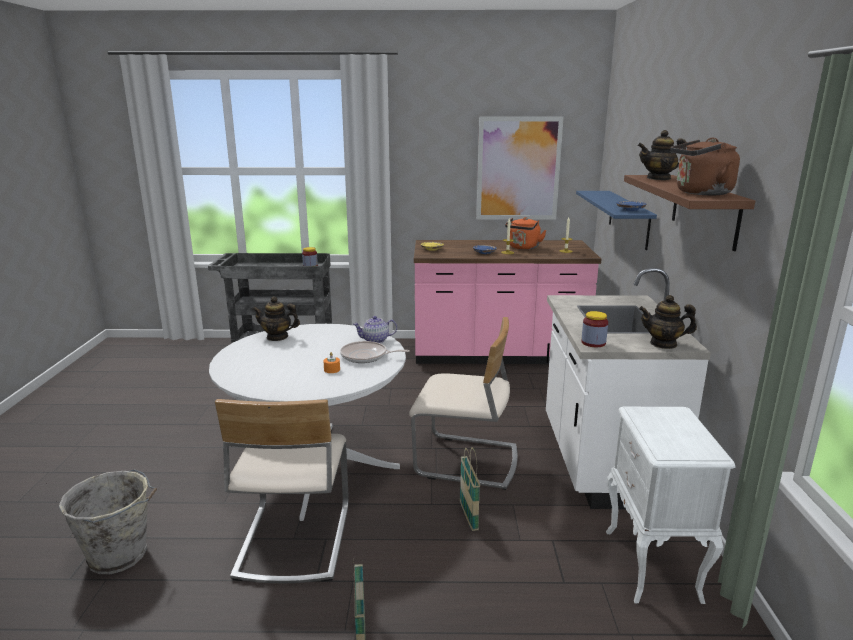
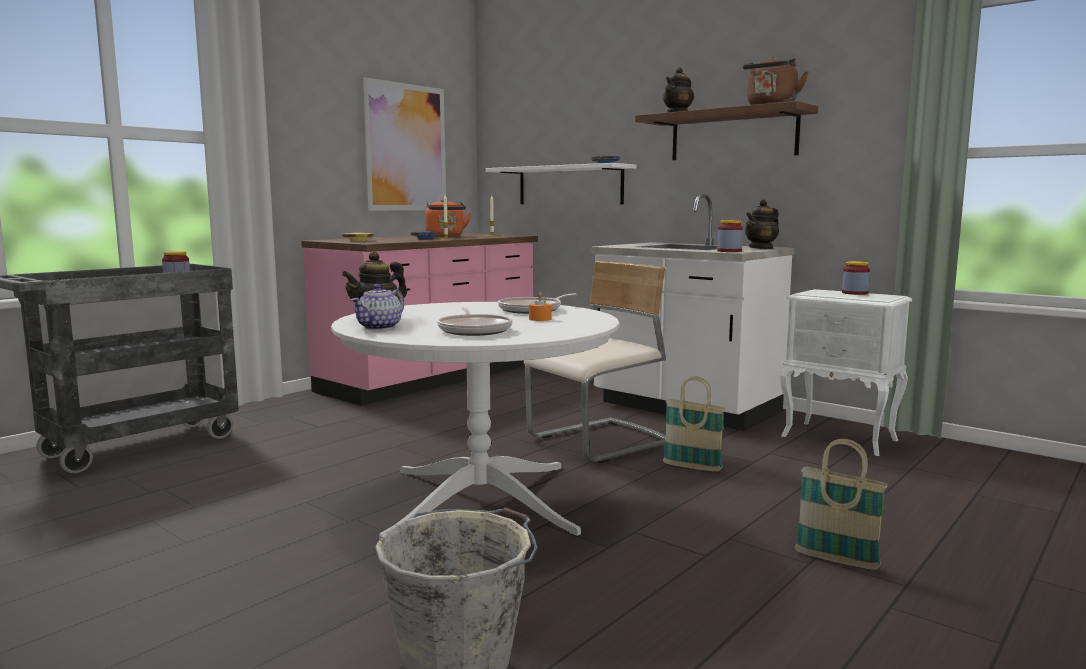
camera: 50 degrees left, 10 degrees down
beige chair [215,399,349,583] -> none
teapot [353,316,397,343] -> teapot moved to [351,284,404,330]
blue shelf [576,191,657,250] -> white shelf [486,163,636,204]
none -> frying pan [437,307,513,336]
none -> jar [842,261,870,295]

